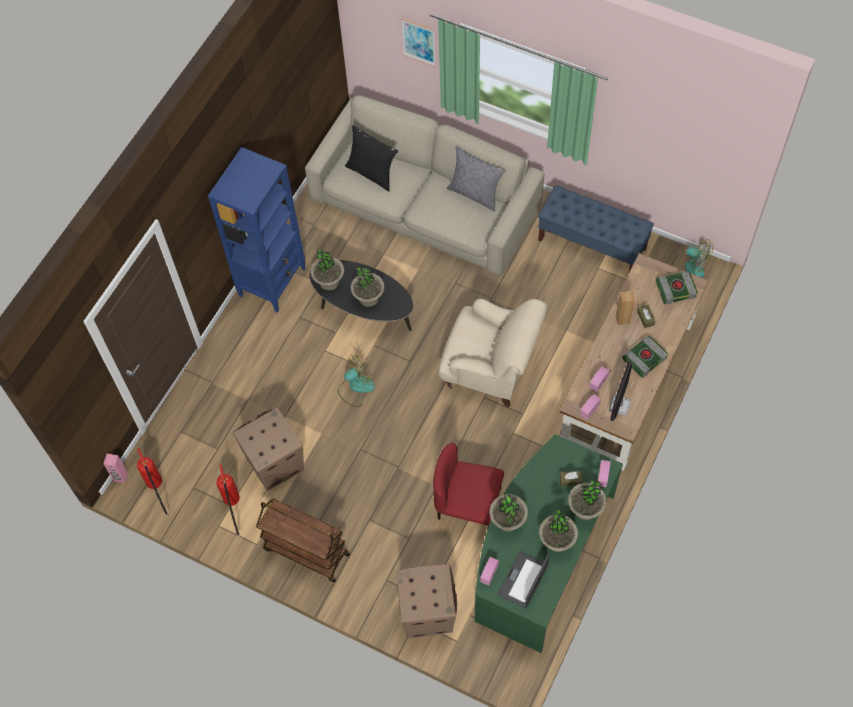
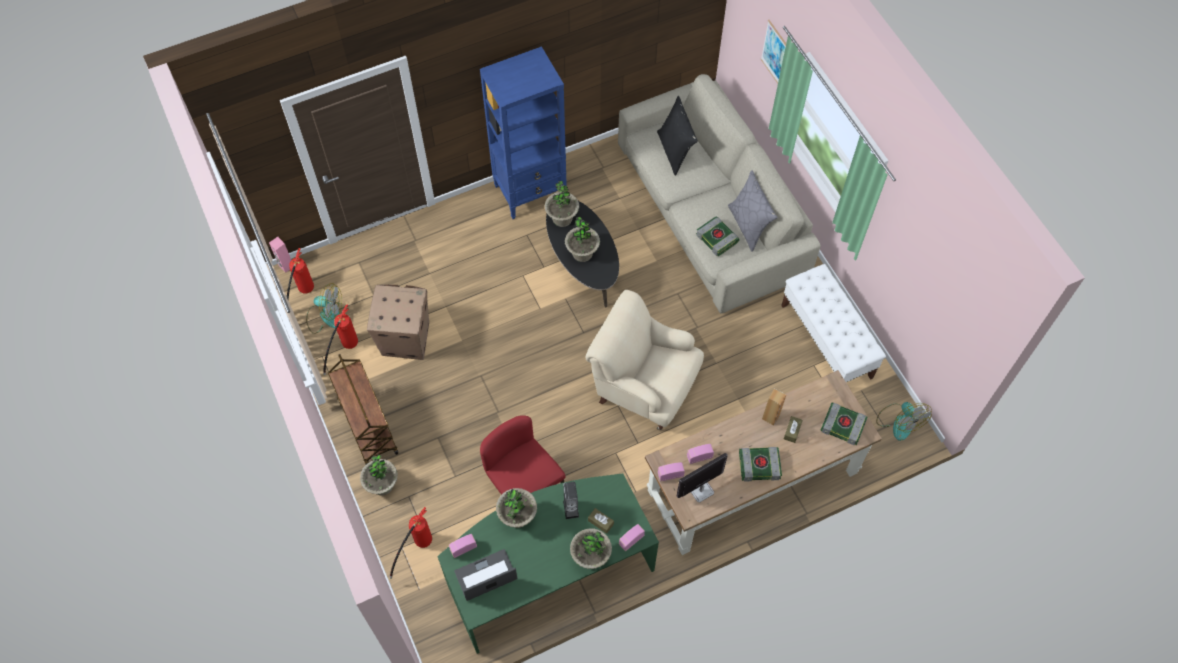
camera: 35 degrees right, 0 degrees up
fan [337,354,375,407] -> fan moved to [306,283,342,334]
cardboard box [396,564,457,638] -> fire extinguisher [390,507,432,579]
beige armchair [439,299,547,407] -> beige armchair turned 150 degrees clockwise [586,290,704,430]
blue bench [538,185,654,272] -> white bench [781,264,886,382]
potted plant [539,510,578,552] -> potted plant moved to [360,455,398,495]
none -> speaker [563,482,579,519]
none -> book [696,216,740,257]

